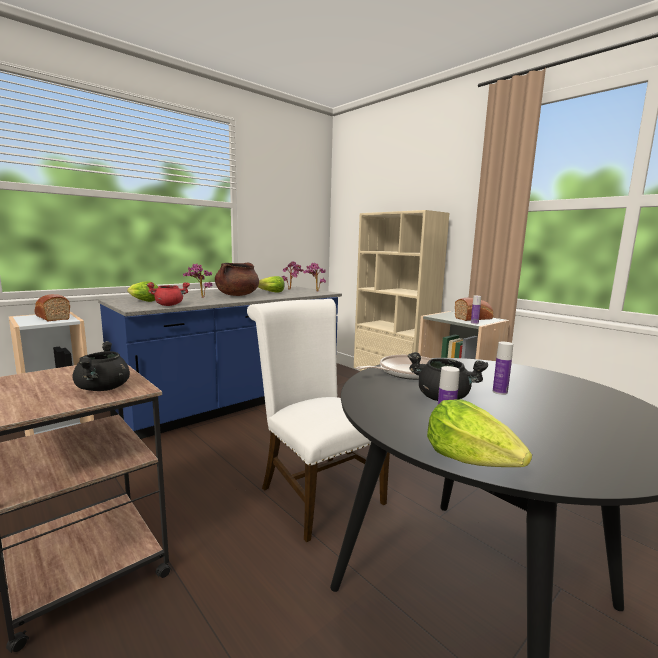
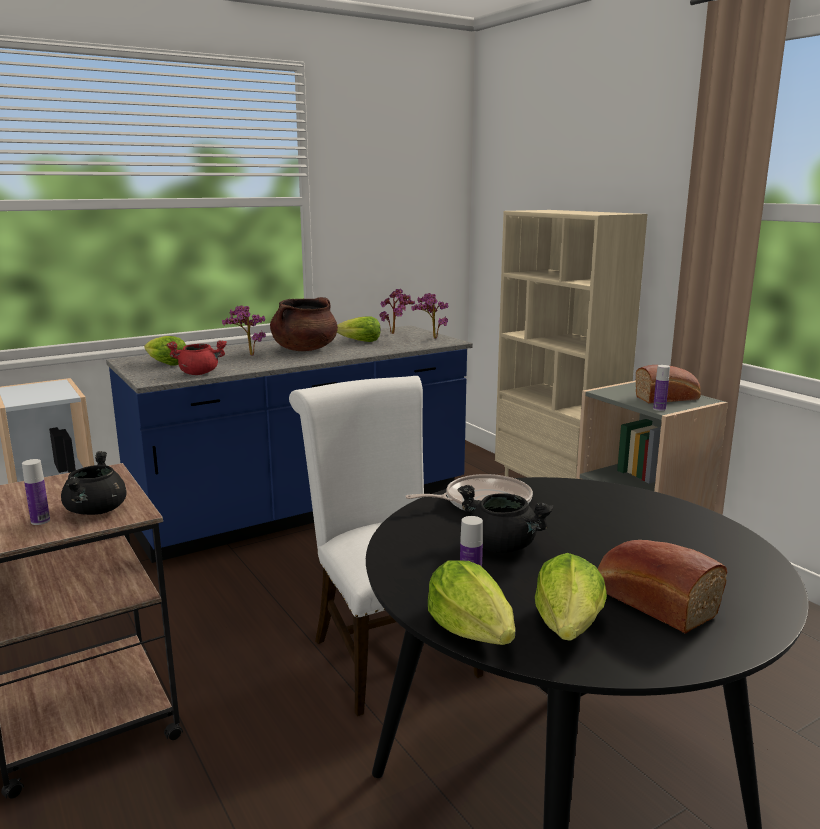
camera: 10 degrees right, 5 degrees up
bread [35,294,70,321] -> bread moved to [598,540,728,634]
bottle [493,342,513,395] -> bottle moved to [22,459,50,525]
none -> lettuce [535,553,607,641]

